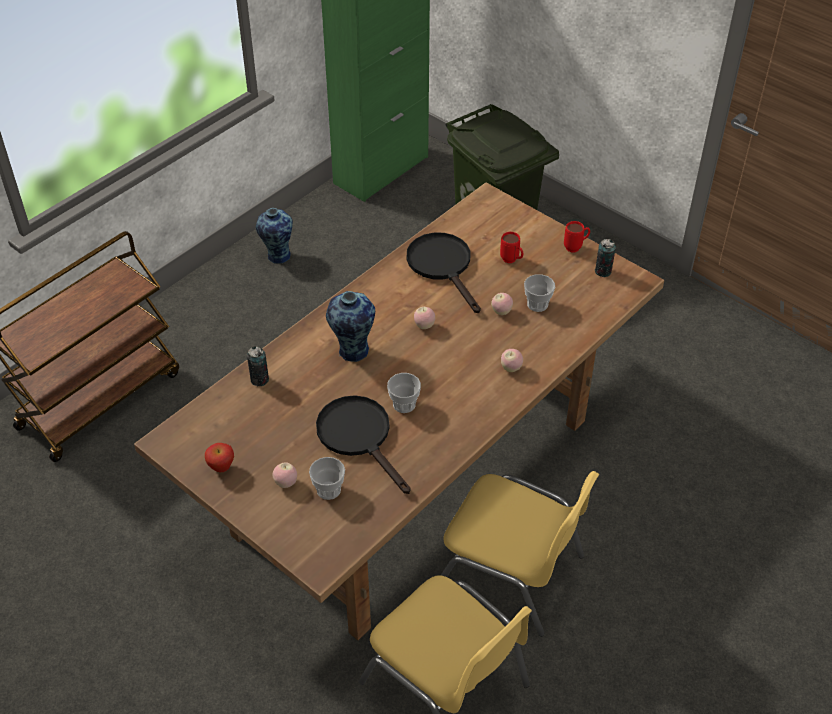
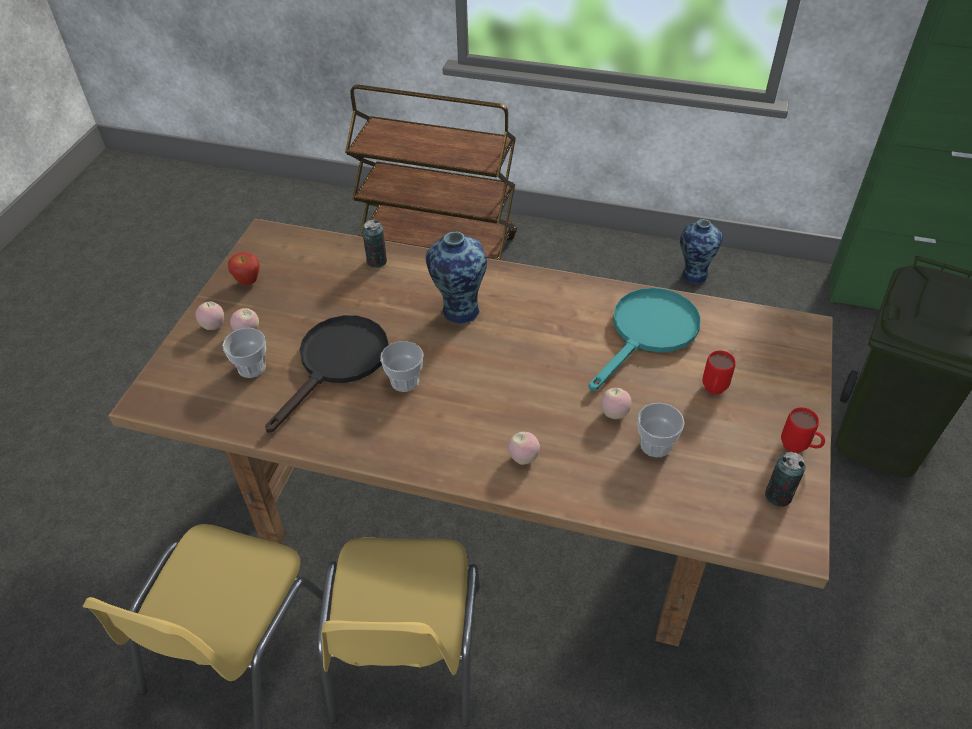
camera: 65 degrees right, 0 degrees up
black frying pan [407,232,481,313] -> turquoise frying pan [589,288,701,391]
apple [414,307,435,329] -> apple moved to [196,302,224,330]

